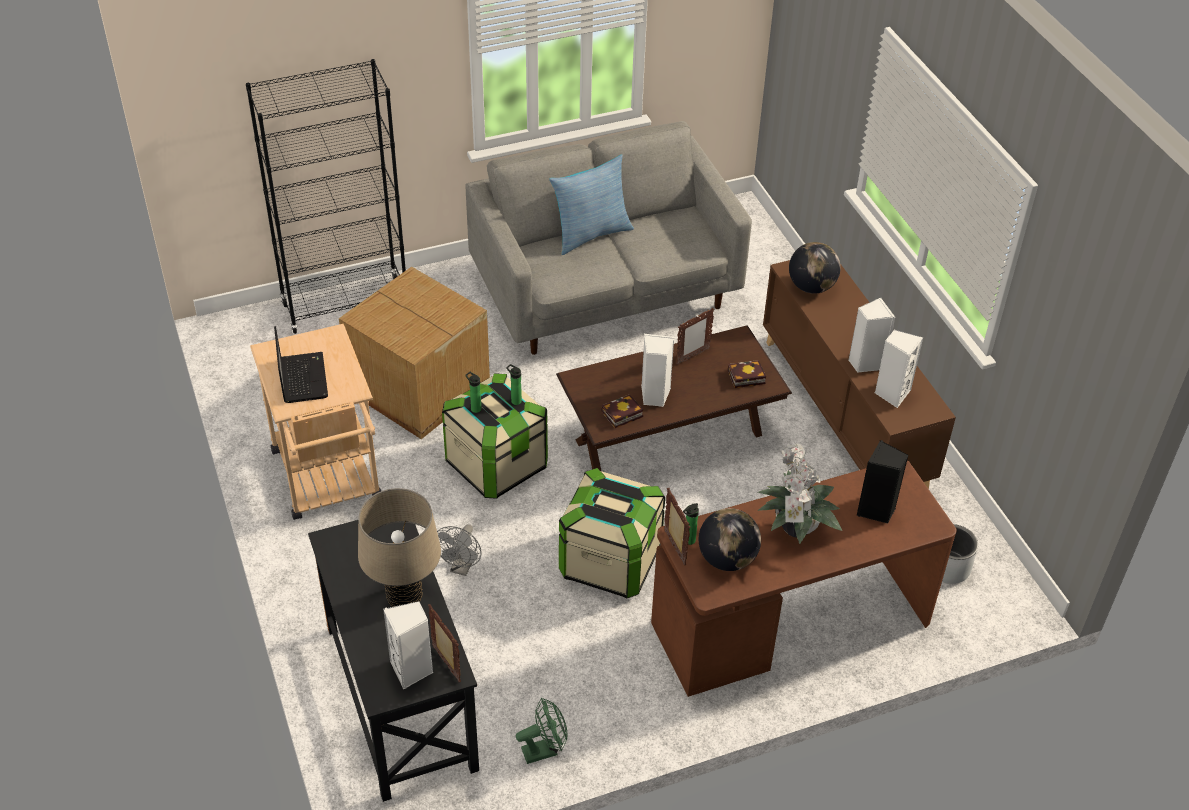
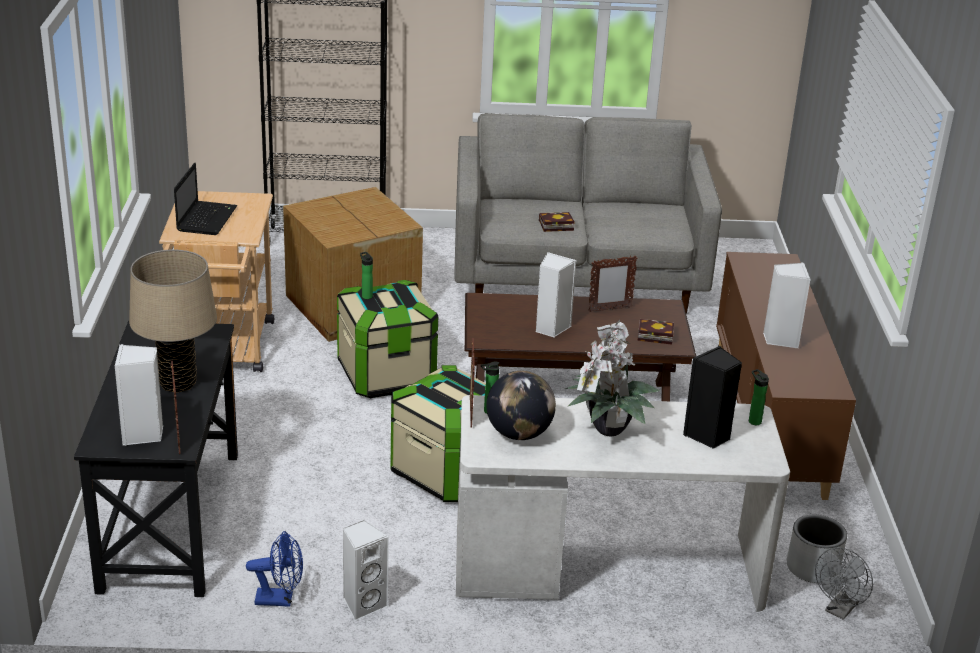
camera: 20 degrees right, 15 degrees down
grey fan [437,524,482,576] -> grey fan moved to [815,547,873,620]
bottle [506,364,522,405] -> bottle moved to [749,369,769,425]
green fan [516,698,567,764] -> blue fan [246,531,303,607]
pillow [549,154,634,255] -> none
book [601,394,643,428] -> book moved to [539,212,575,232]
brown desk [651,460,956,697] -> white desk [456,395,790,612]
globe [789,242,841,294] -> none
white speaker [875,330,923,408] -> white speaker moved to [343,520,389,621]

